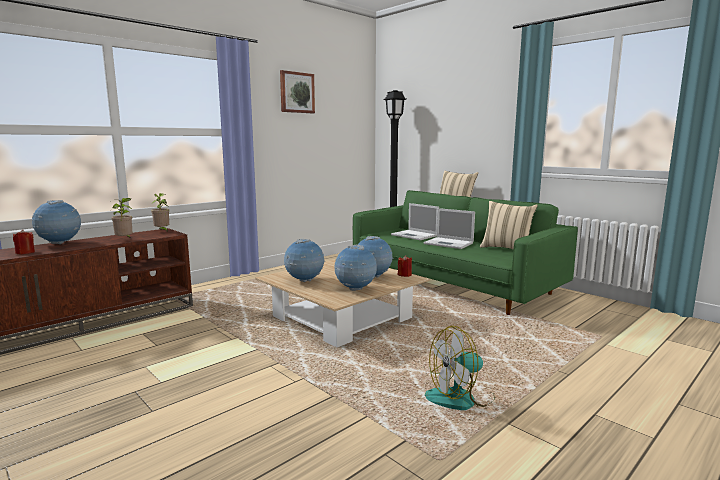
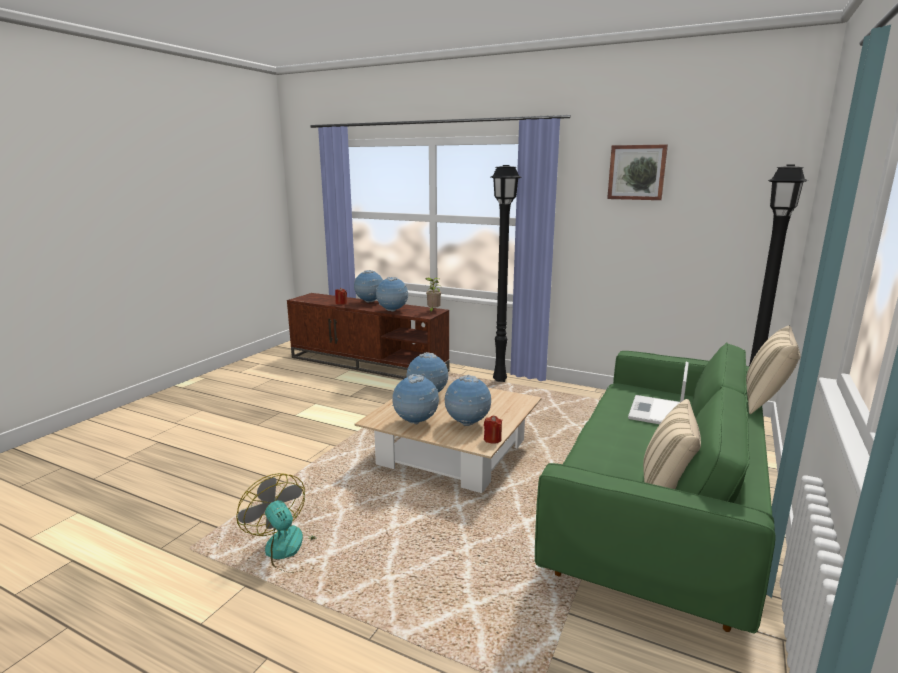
camera: 70 degrees right, 5 degrees up
potted plant [110,198,133,237] -> globe [376,277,408,312]
laptop [423,208,475,249] -> none
none -> black floor lamp [491,165,521,382]

